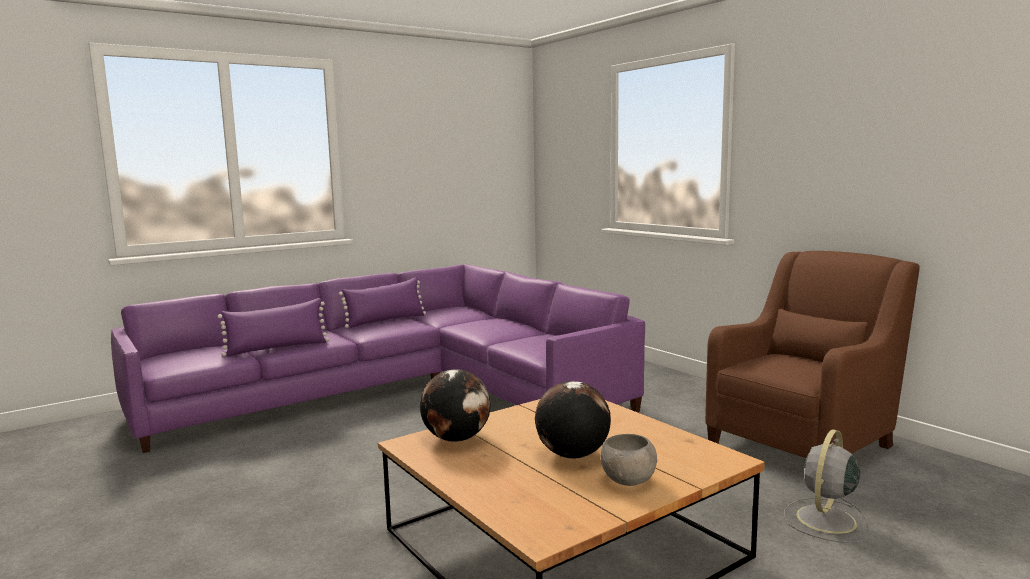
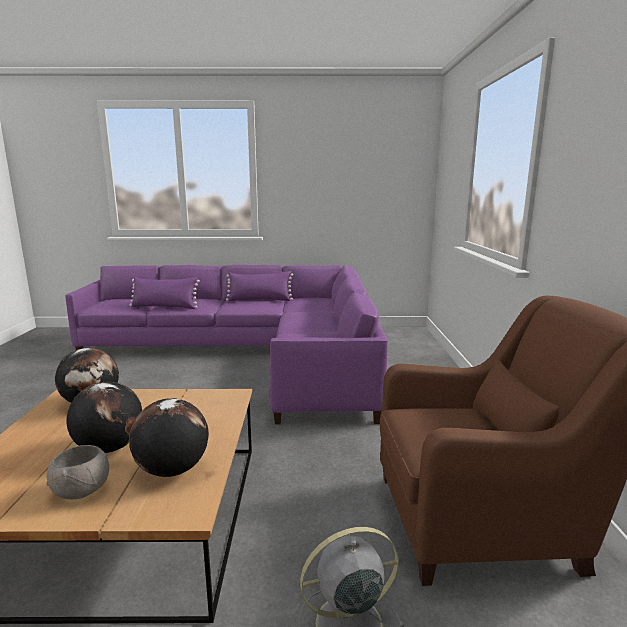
camera: 35 degrees right, 5 degrees up
none -> globe [129,398,209,477]

